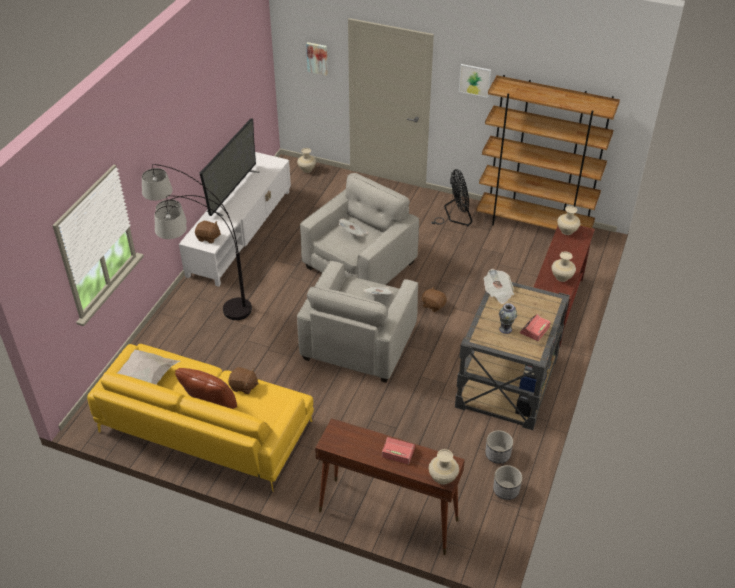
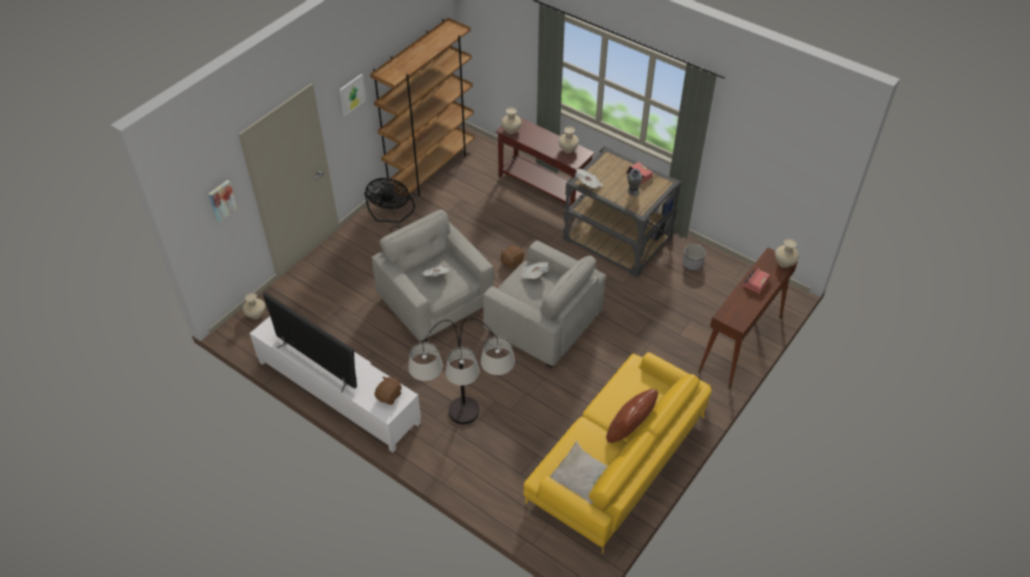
camera: 75 degrees left, 5 degrees up
brown plush toy [228,367,259,394] -> none
planter [493,465,522,500] -> none

